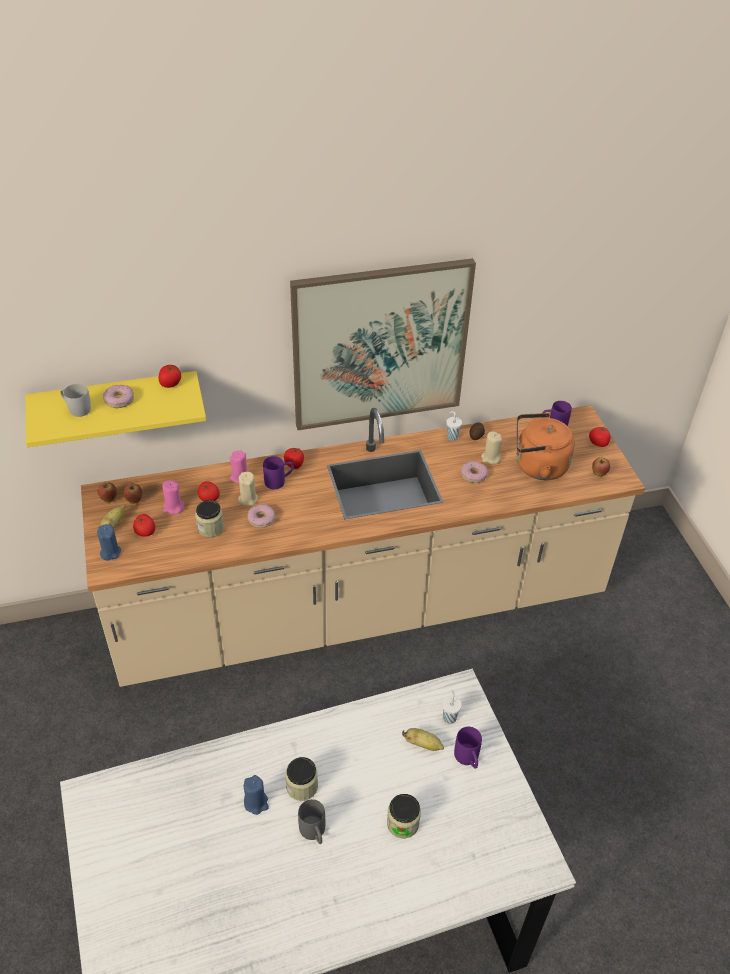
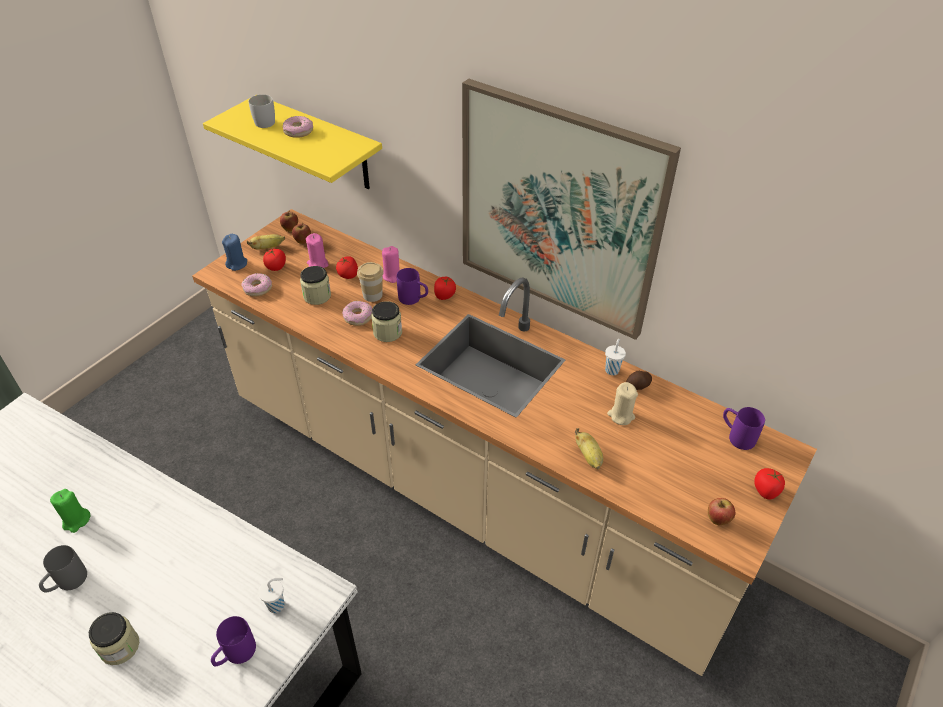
camera: 50 degrees right, 0 degrees up
tomato [158,365,181,388] -> none
beige candle [238,472,258,506] -> cup [357,262,384,302]
blue candle [244,775,269,815] -> green candle [50,489,90,533]
jar [285,757,318,801] -> jar moved to [371,301,402,342]
banana [402,728,444,751] -> banana moved to [575,428,603,469]
donut [461,461,488,483] -> donut moved to [241,273,272,297]
orange kettle [516,413,575,480] -> none

